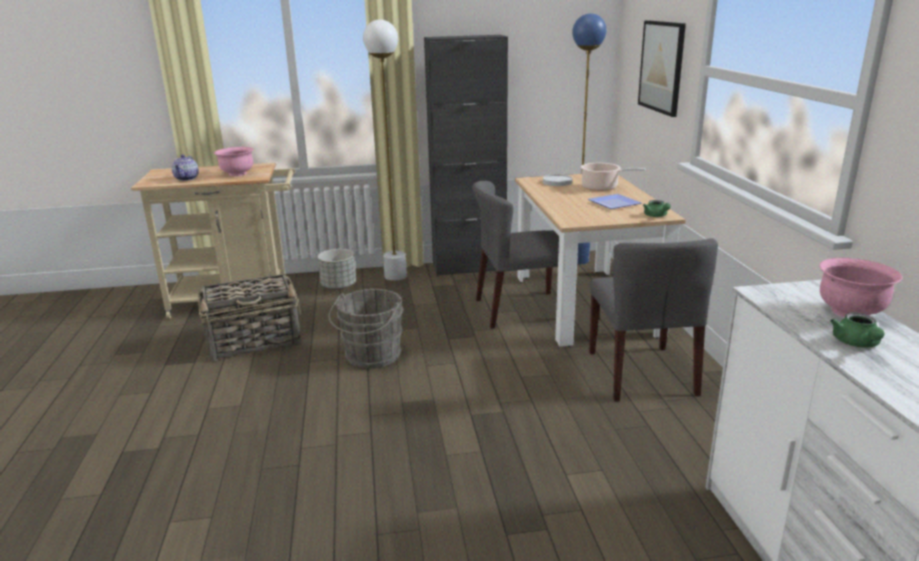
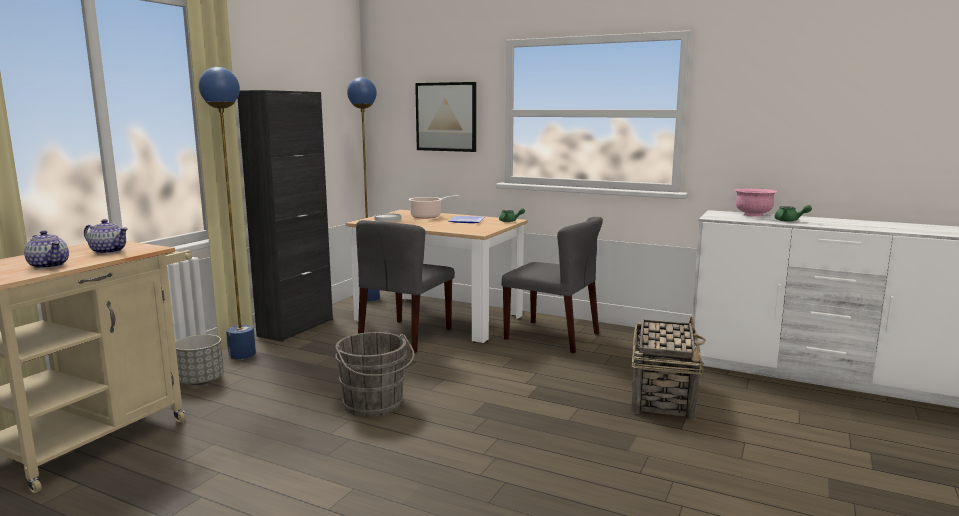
camera: 55 degrees left, 10 degrees down
basket [198,274,301,361] -> basket moved to [631,317,706,420]
pink bowl [214,147,254,176] -> teapot [84,219,128,254]
white floor lamp [363,19,407,281] -> blue floor lamp [198,67,256,360]

